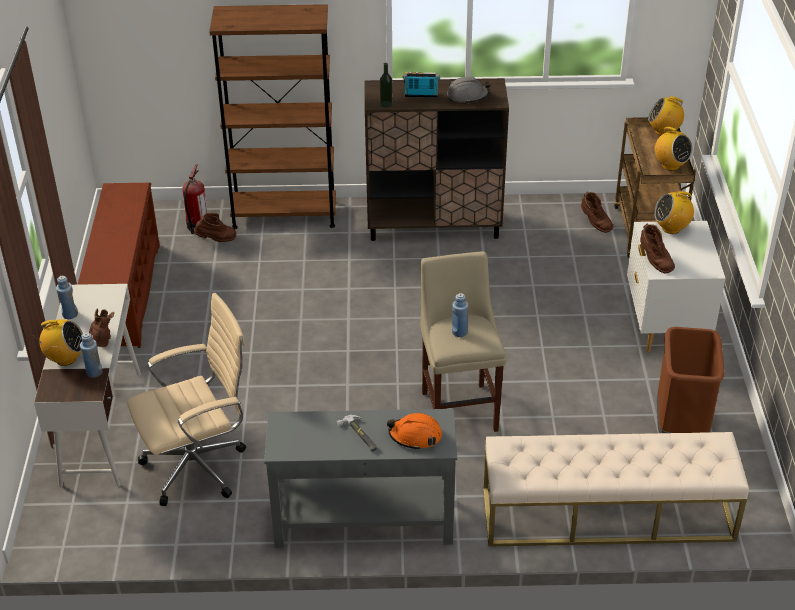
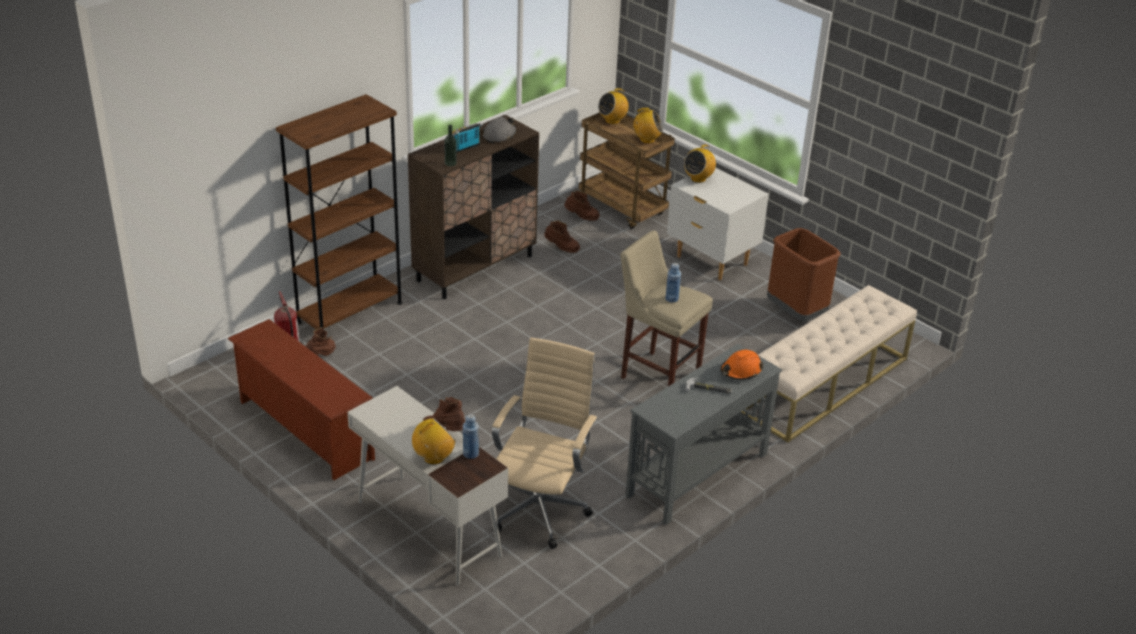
camera: 45 degrees left, 5 degrees down
blue bottle [56,276,78,319] -> none
brown boot [640,224,675,273] -> brown boot moved to [544,221,580,253]

